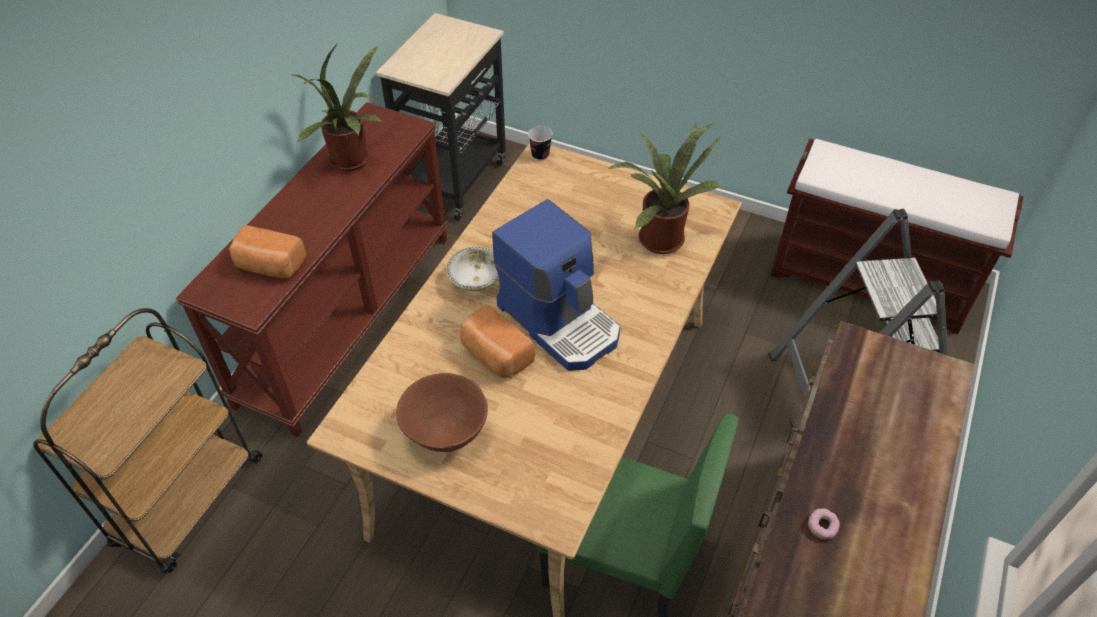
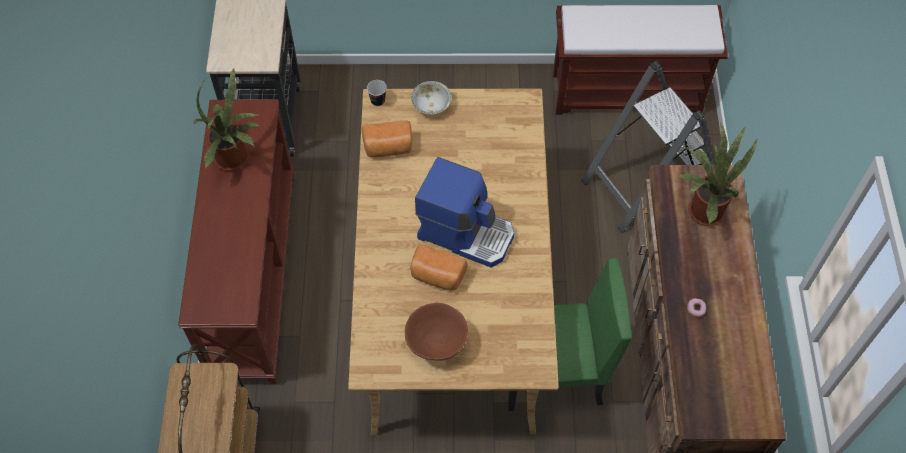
camera: 25 degrees left, 10 degrees up
bread [229,225,306,278] -> bread moved to [362,120,412,157]
bowl [446,246,499,291] -> bowl moved to [411,81,452,115]
potted plant [607,123,722,254] -> potted plant moved to [679,124,758,226]

